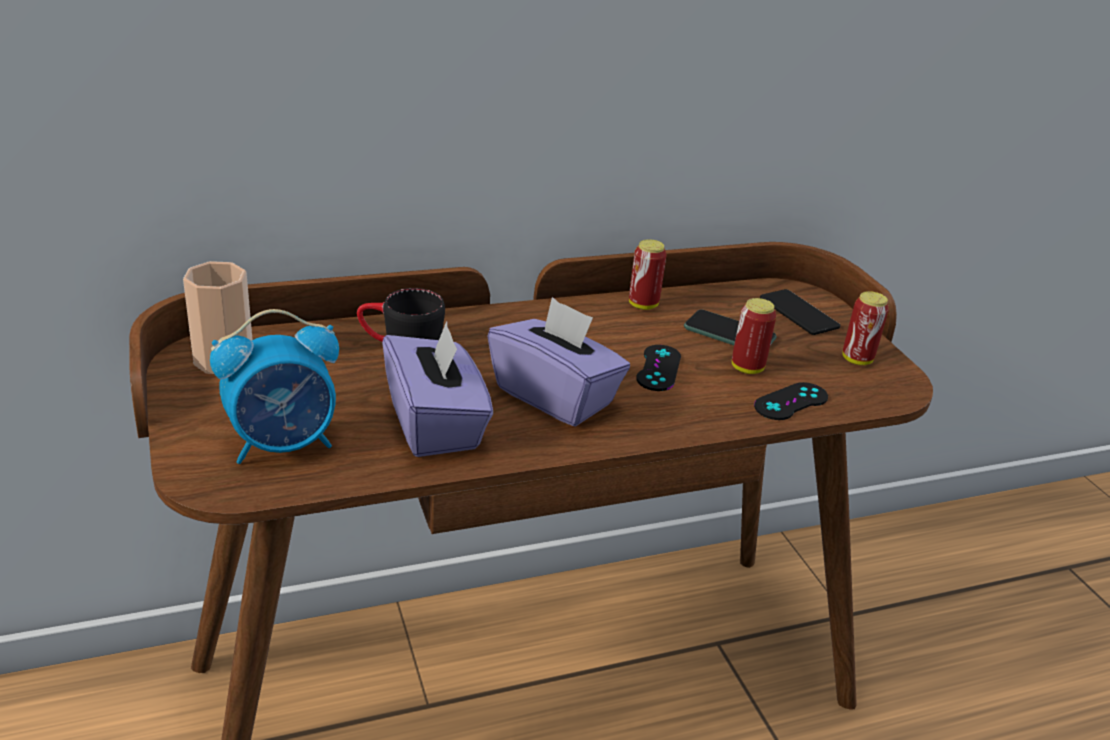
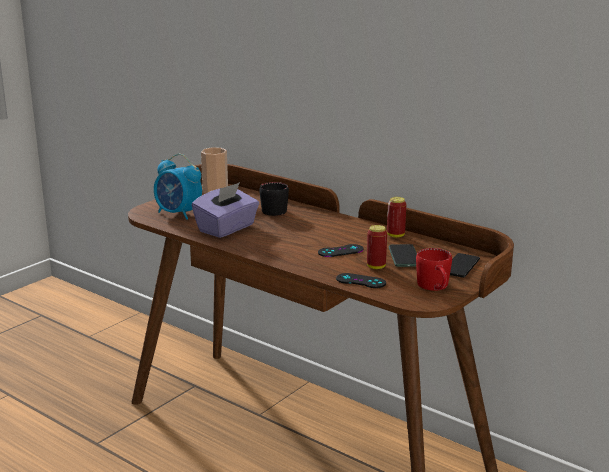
camera: 60 degrees right, 10 degrees down
purple tissue box [487,297,630,427] -> none
can [842,291,889,365] -> red mug [416,248,452,291]

